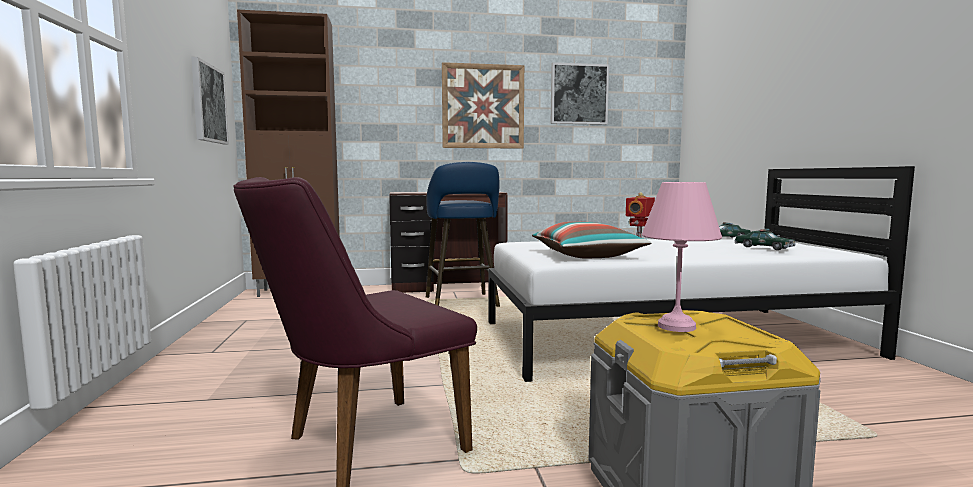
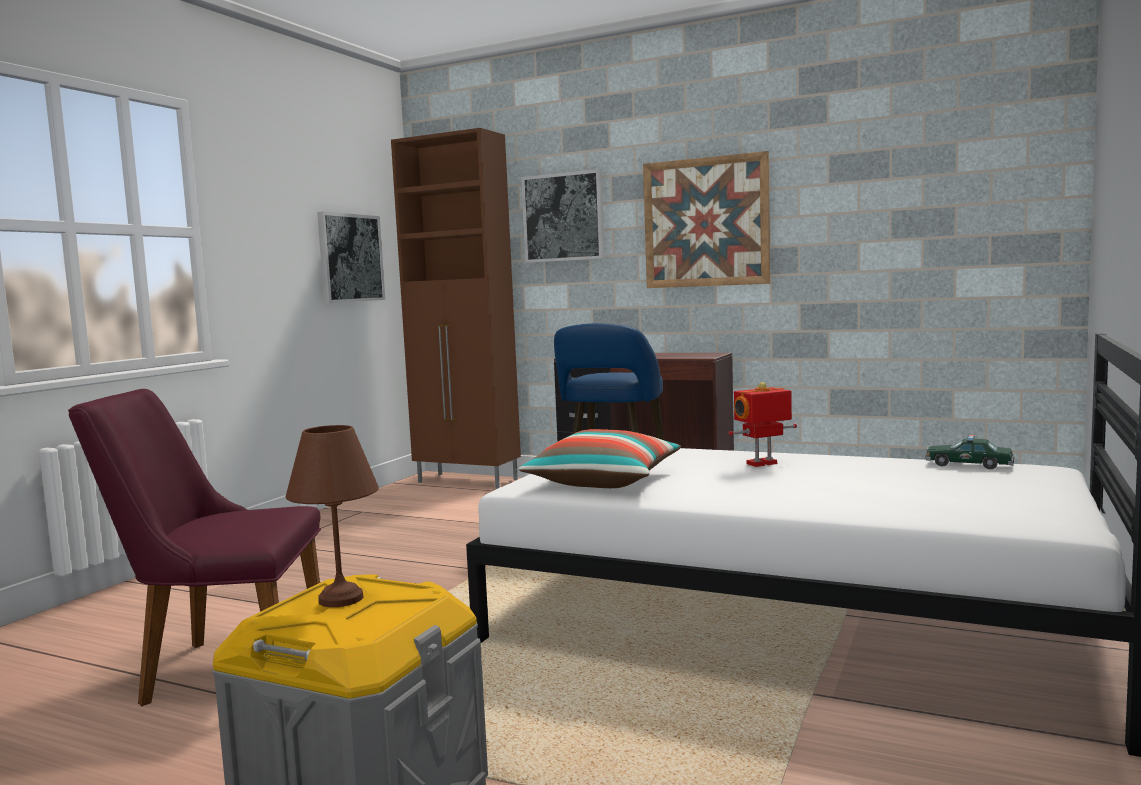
camera: 35 degrees right, 0 degrees up
picture [551,62,609,125] -> picture moved to [521,169,605,263]
pink table lamp [642,182,722,332] -> brown table lamp [286,425,379,607]
toy car [734,229,795,250] -> none

